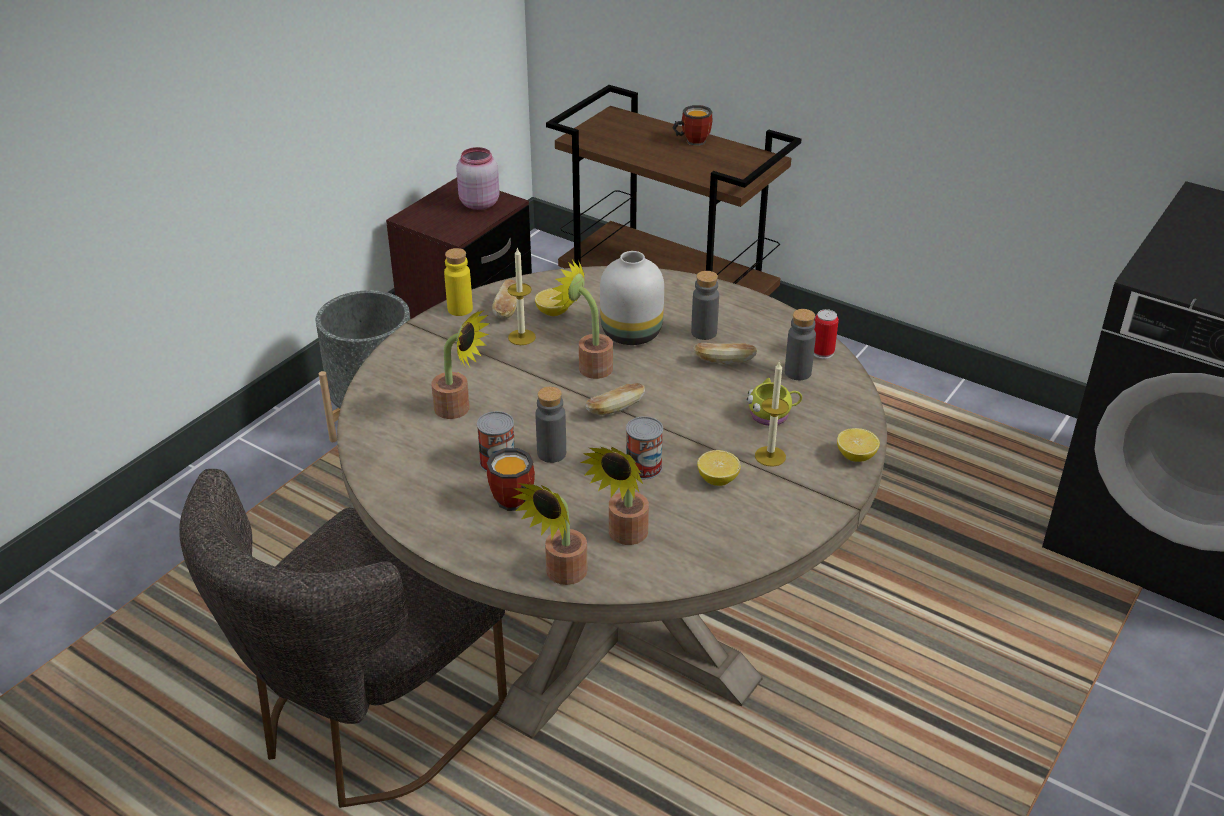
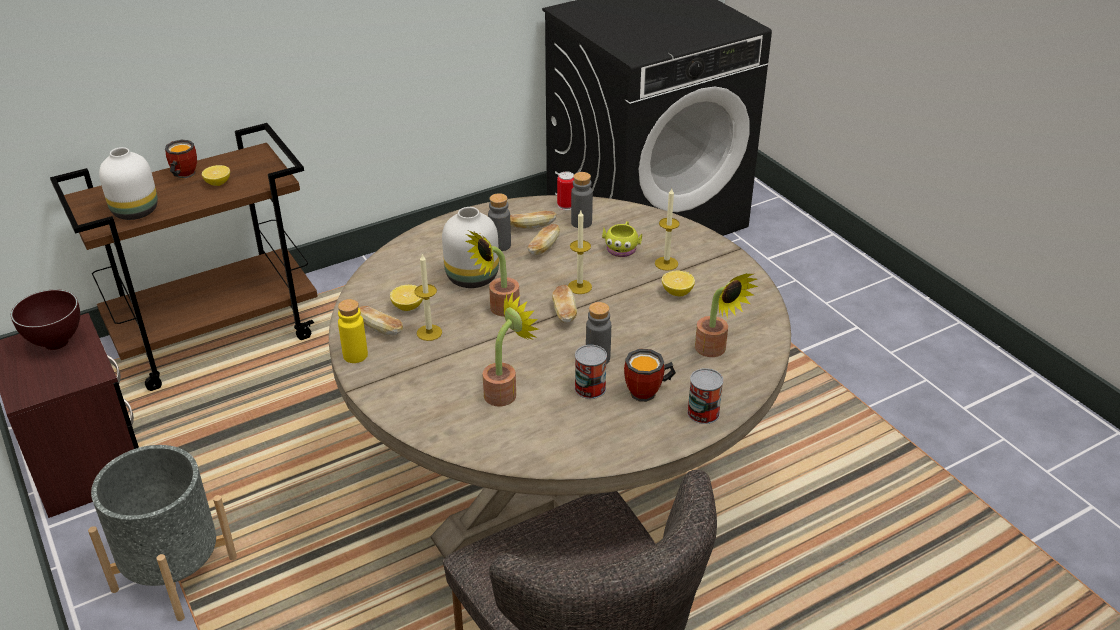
camera: 65 degrees left, 0 degrees up
pink jar [456,147,500,210] -> brown bowl [11,289,80,350]
potted plant [511,483,588,585] -> none
can [626,416,663,479] -> can moved to [687,368,724,424]
lemon [837,428,880,462] -> lemon moved to [202,165,230,186]
none -> white vase [99,147,158,220]
none -> bread [510,211,557,229]
none -> candle [568,211,592,294]

